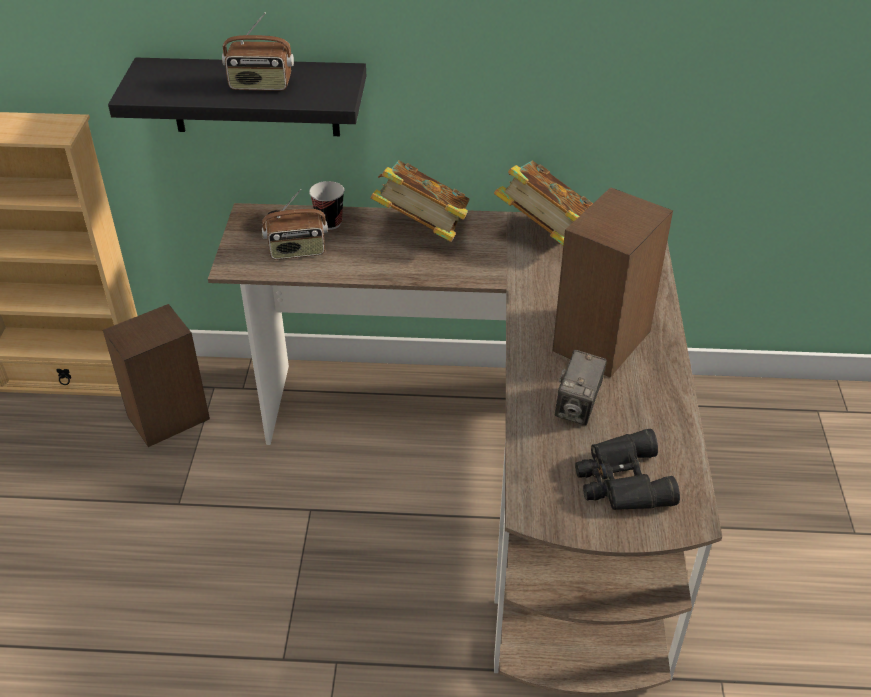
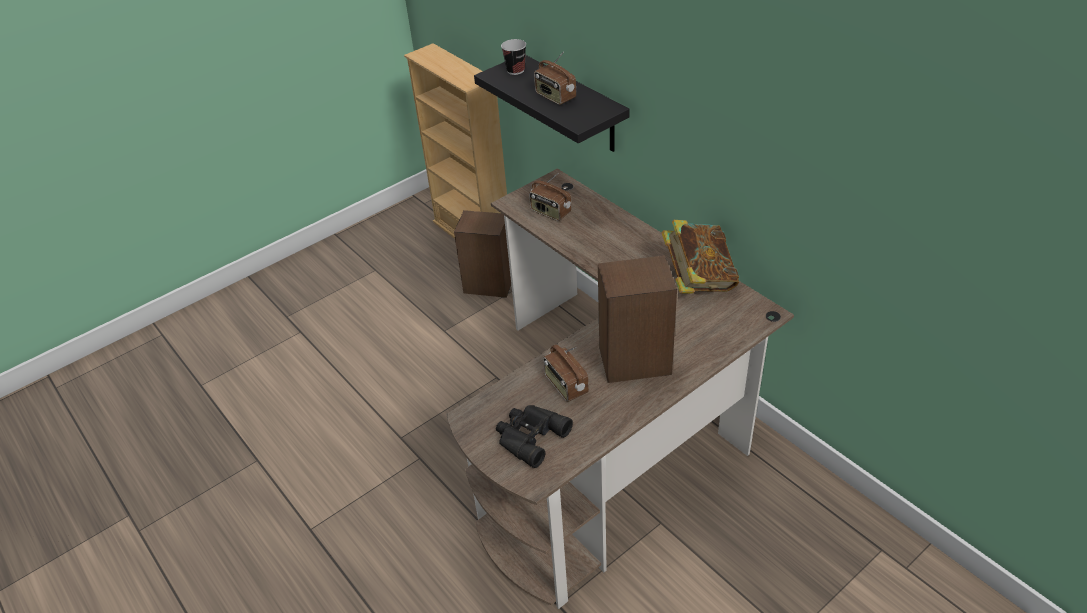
camera: 50 degrees right, 0 degrees up
cup [309,181,344,230] -> cup moved to [501,39,526,75]
book [370,160,470,242] -> none
camera [555,350,607,425] -> radio [544,345,589,402]

